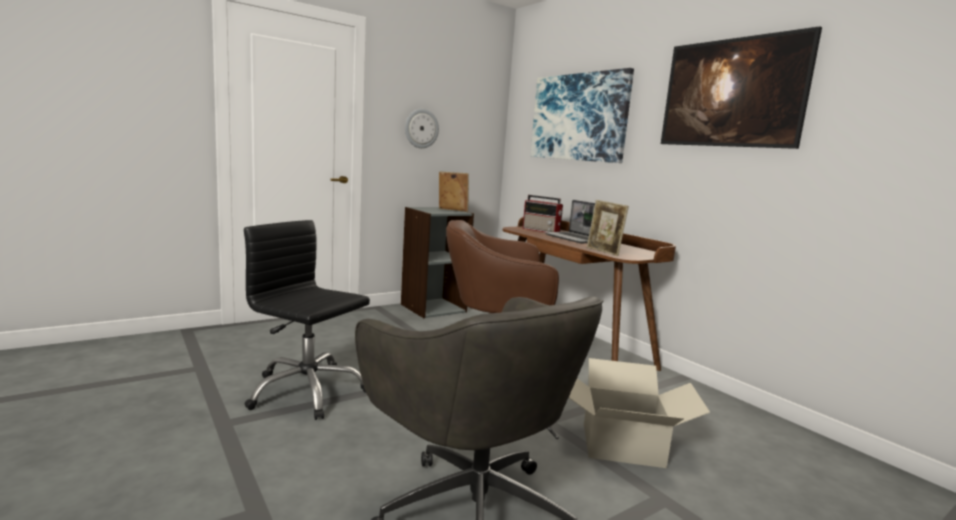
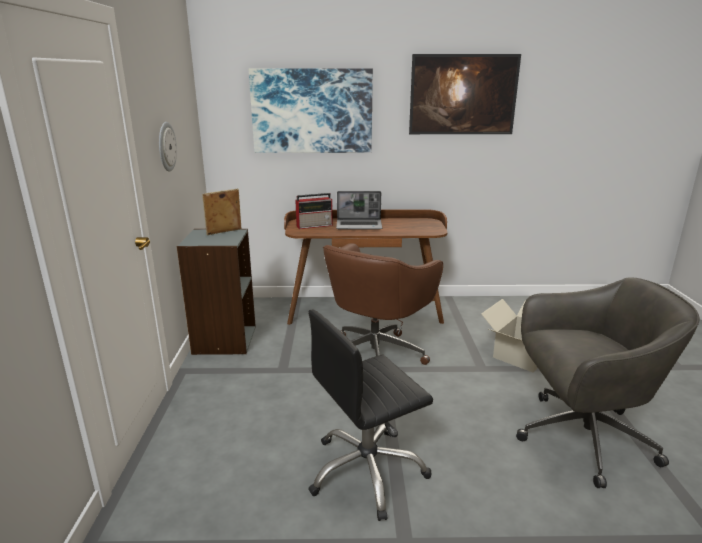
camera: 55 degrees left, 10 degrees up
picture frame [587,200,629,256] -> none

